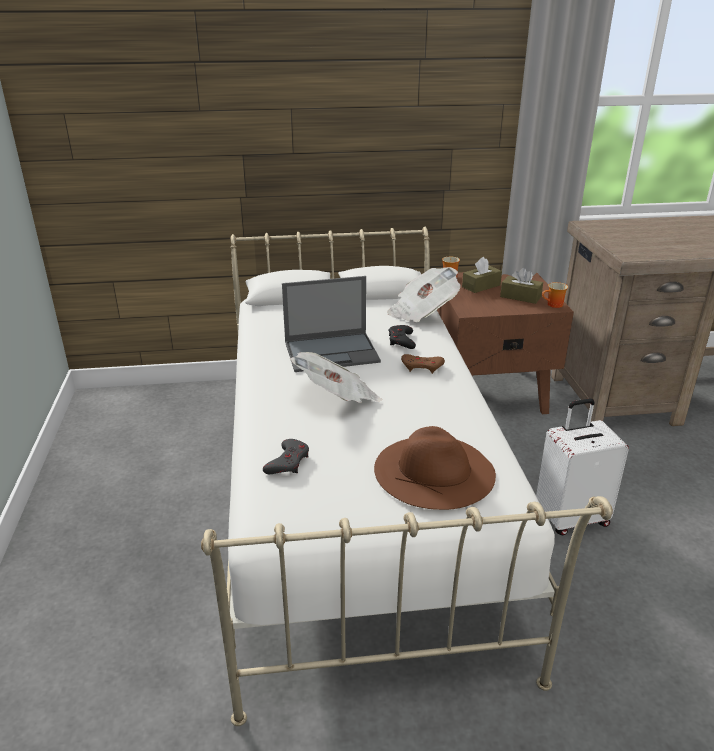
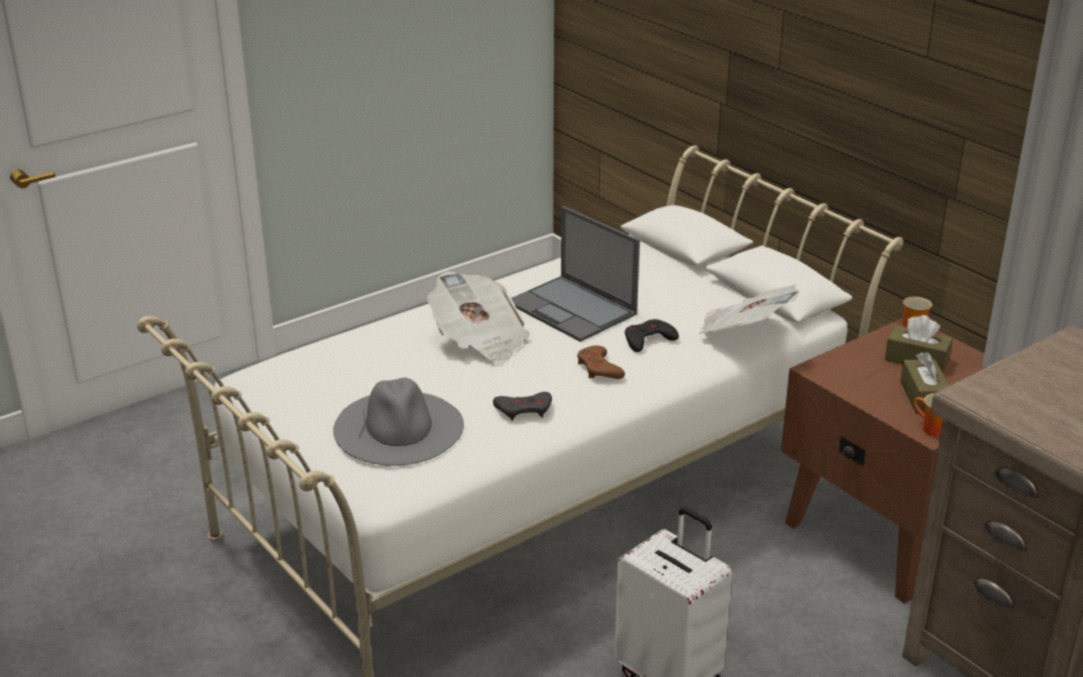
camera: 60 degrees right, 0 degrees up
grey game controller [263,439,309,474] -> grey game controller moved to [493,392,552,421]
brown hat [374,426,496,510] -> grey hat [333,377,464,466]

